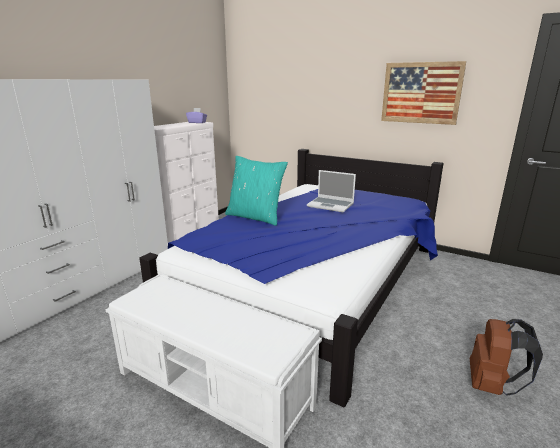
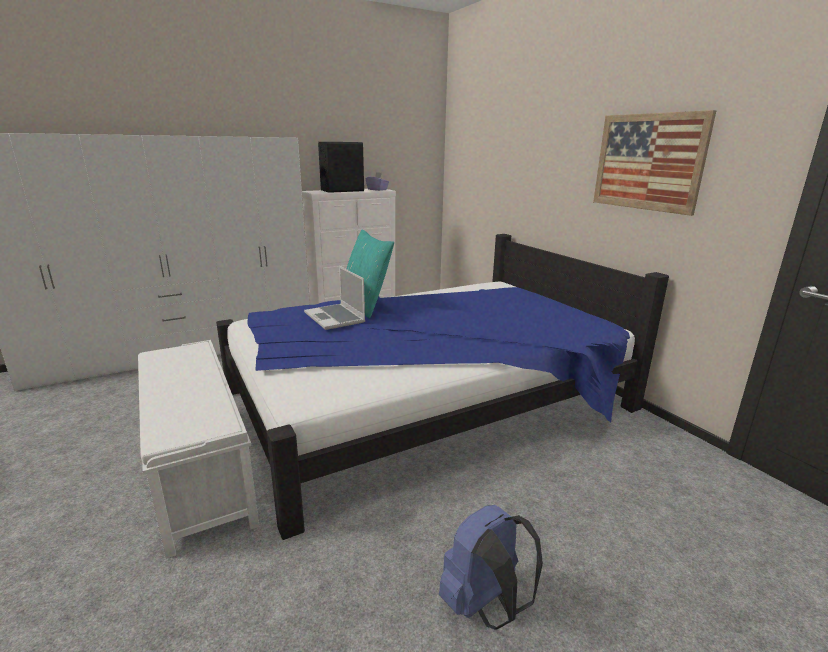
camera: 30 degrees right, 0 degrees up
laptop [307,170,356,212] -> laptop moved to [304,266,365,330]
brown backpack [470,319,543,396] -> blue backpack [439,505,543,630]
none -> black speaker [318,142,364,193]

